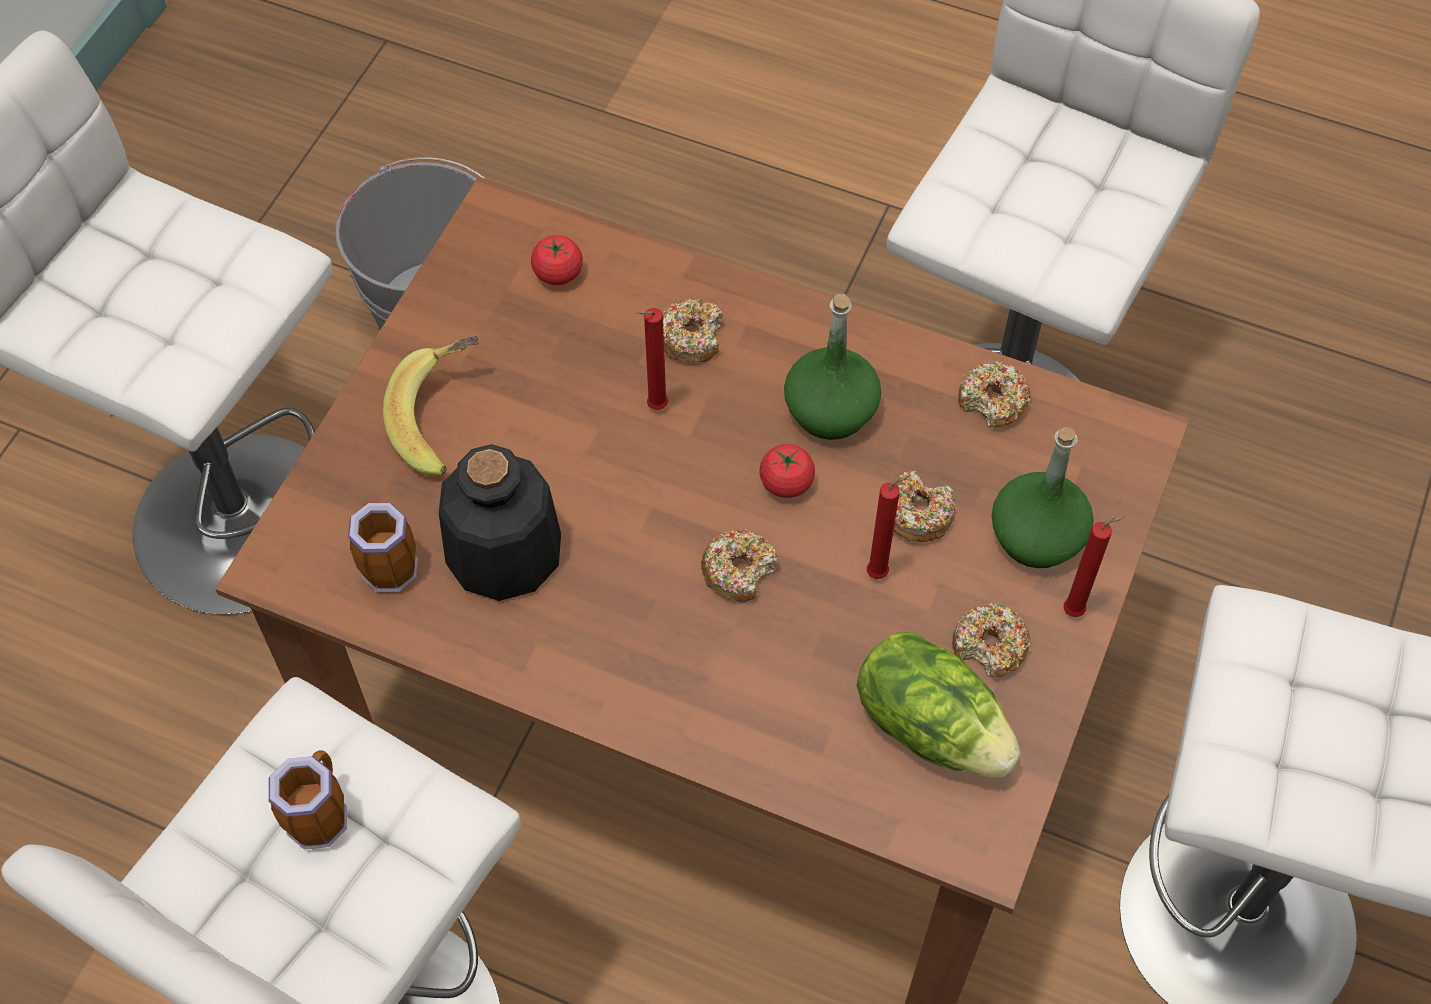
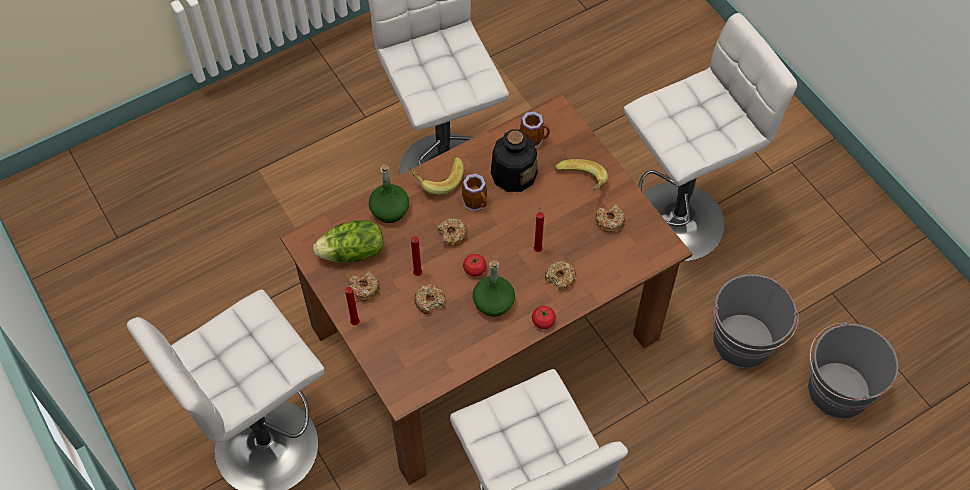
camera: 125 degrees right, 0 degrees up
mug [269,750,347,850] -> mug moved to [462,173,487,211]
tomato [531,235,583,285] -> tomato moved to [532,306,556,329]
donut [958,361,1031,427] -> donut moved to [595,205,626,232]
green bottle [992,427,1094,568] -> green bottle moved to [369,164,409,223]
none -> banana [408,157,464,195]
none -> grey bucket [808,322,898,419]

